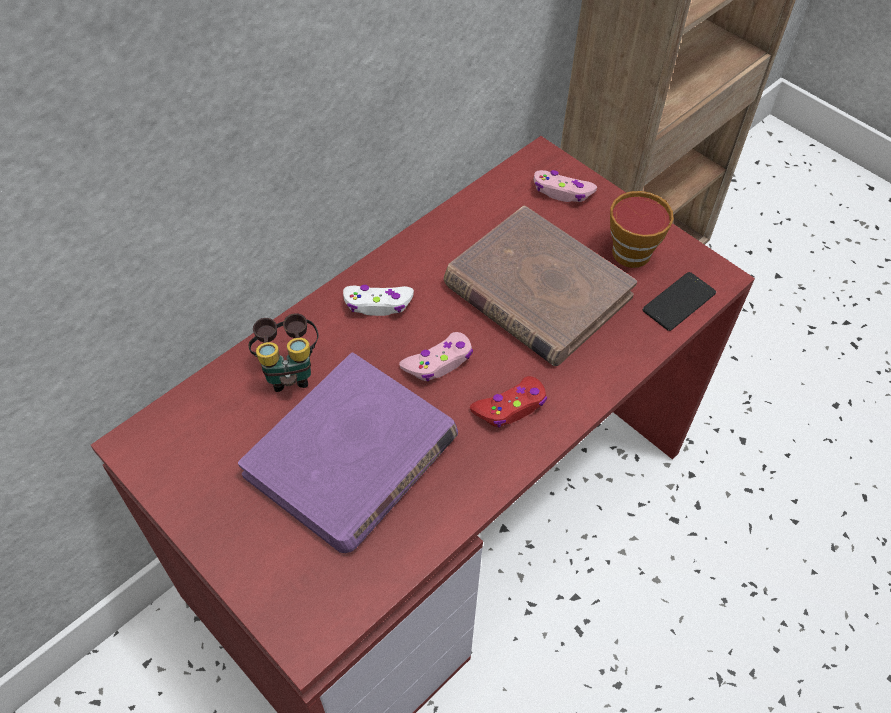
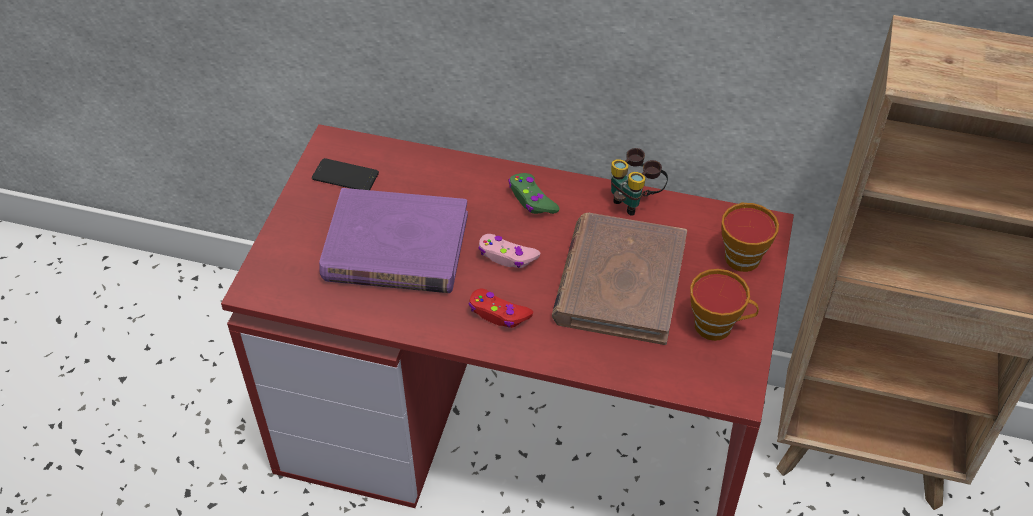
camera: 60 degrees right, 5 degrees down
binoculars [249,313,319,392] -> binoculars moved to [611,148,668,216]
white game controller [343,285,414,316] -> green game controller [508,173,560,214]
pink game controller [534,170,597,202] -> cup [722,202,779,272]
phone [643,272,716,331] -> phone moved to [312,158,379,190]

